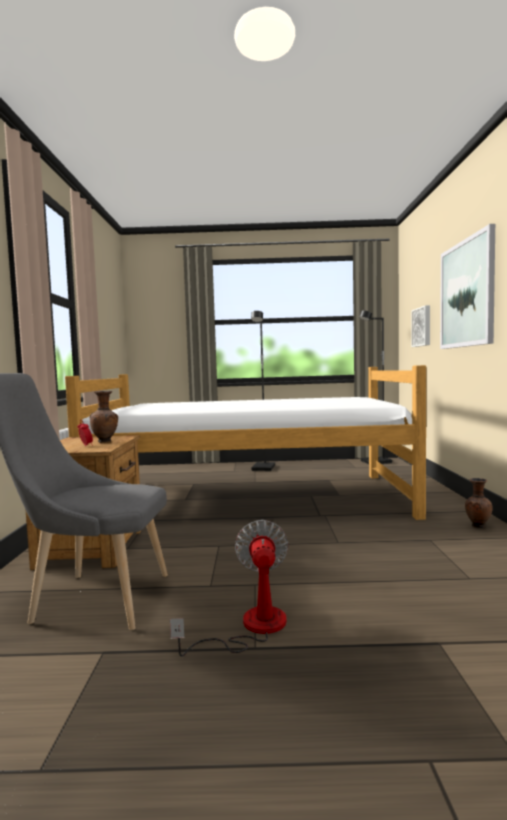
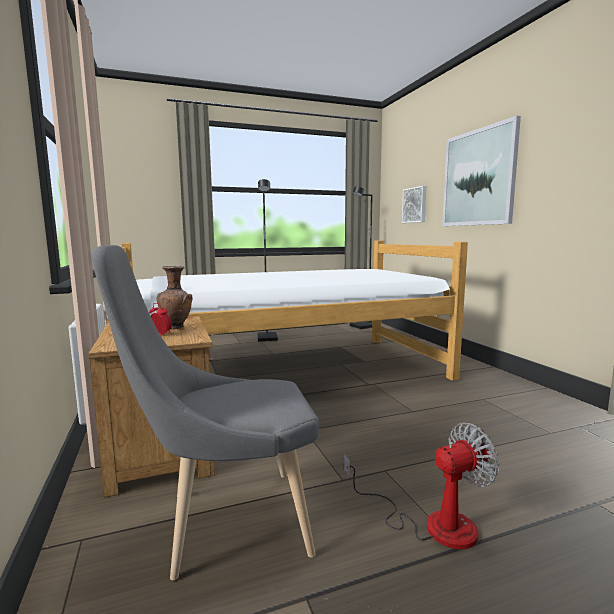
camera: 20 degrees left, 5 degrees up
fan [170,520,288,657] -> fan turned 90 degrees clockwise [344,423,500,549]
brown vase [465,478,493,528] -> none

